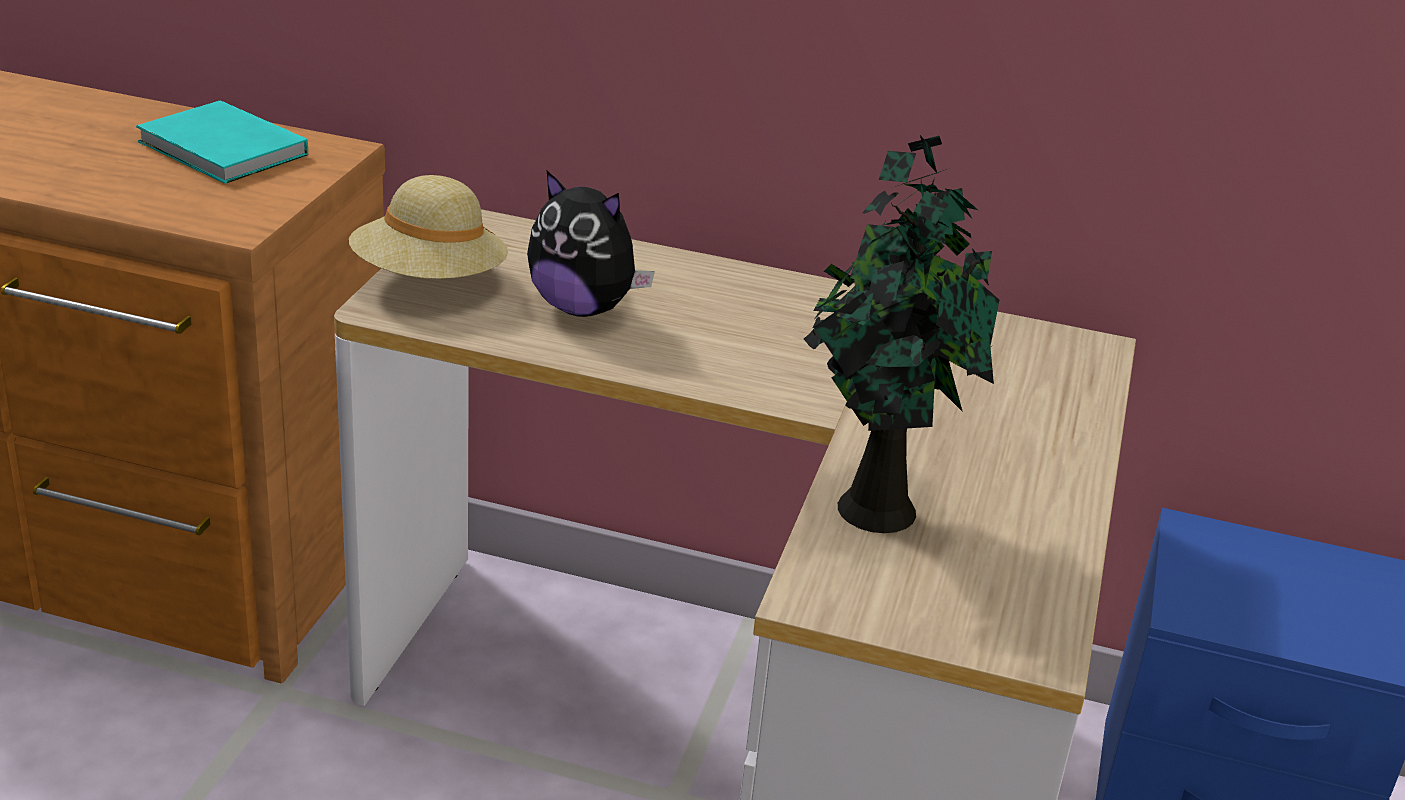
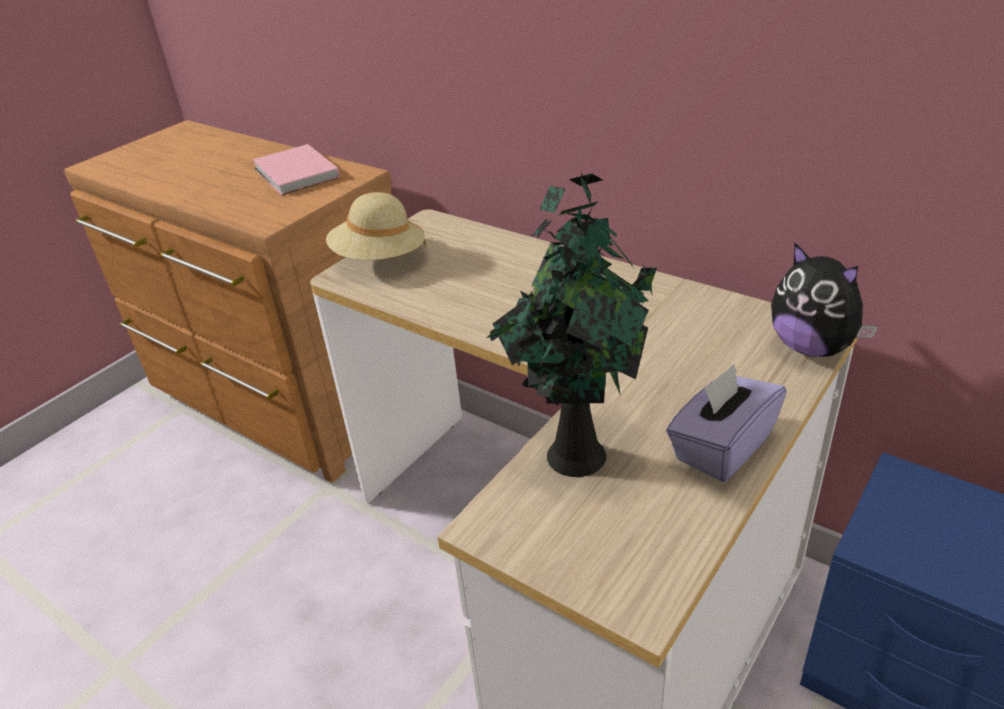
camera: 25 degrees right, 5 degrees up
turquoise book [136,100,308,184] -> pink book [252,144,340,195]
plush toy [527,171,655,317] -> plush toy moved to [771,243,878,357]
none -> purple tissue box [666,364,787,482]

